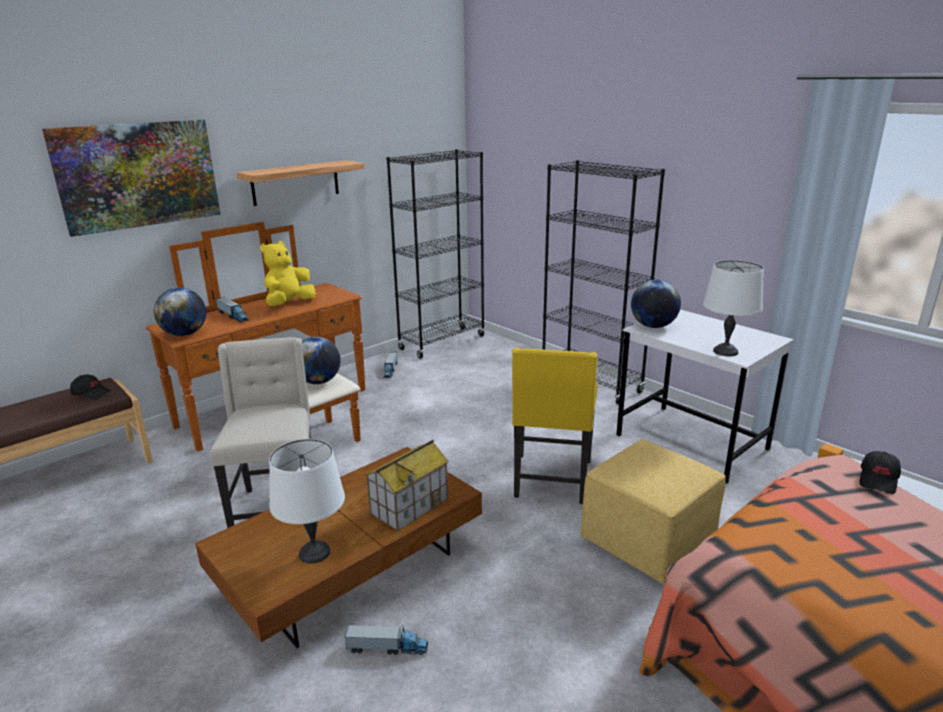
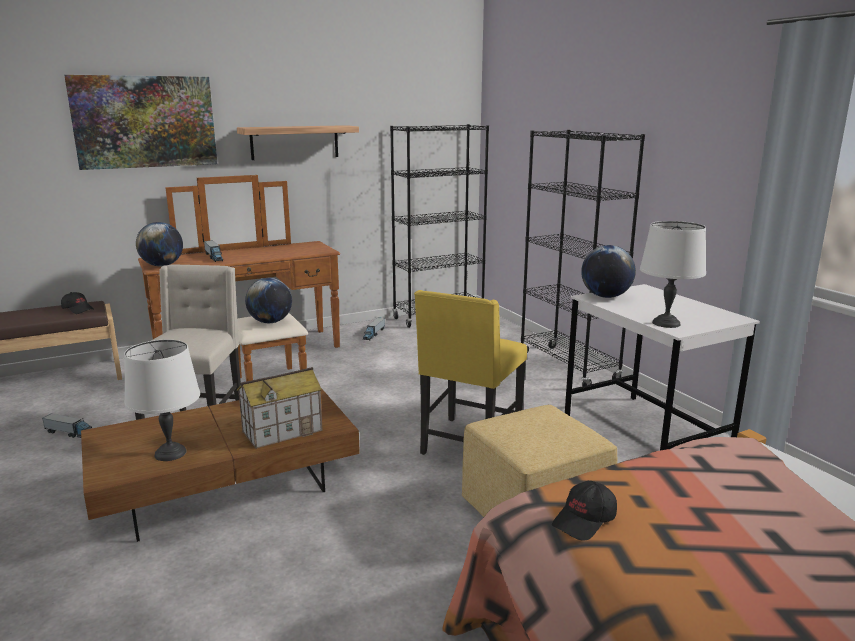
camera: 15 degrees right, 5 degrees down
yellow plush toy [260,241,316,306] -> none
toy truck [344,625,428,655] -> toy truck moved to [42,413,92,438]
black cap [859,451,901,494] -> black cap moved to [552,481,617,541]

